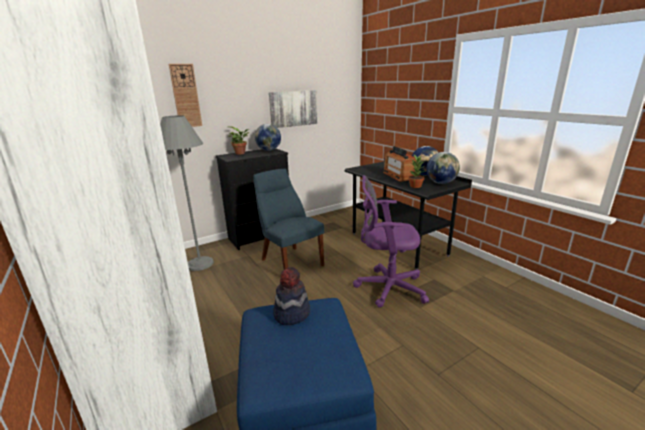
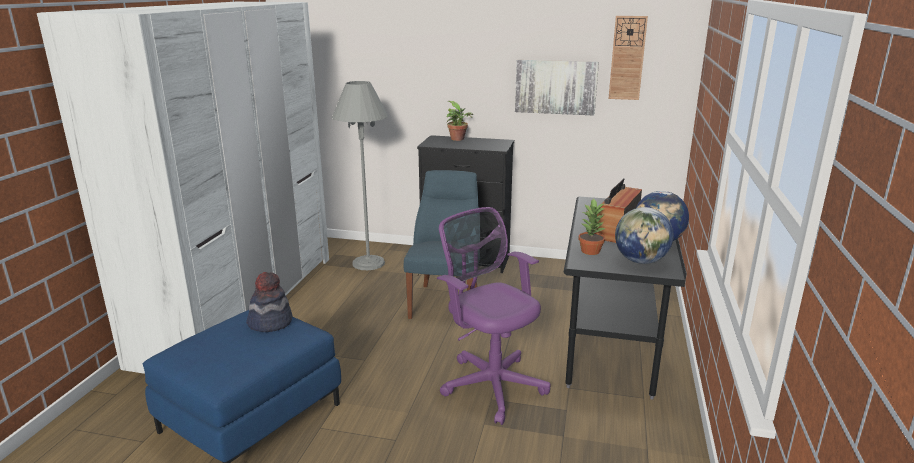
camera: 45 degrees right, 0 degrees up
wall clock [169,64,202,127] -> wall clock moved to [609,16,648,100]
globe [255,124,281,151] -> none

